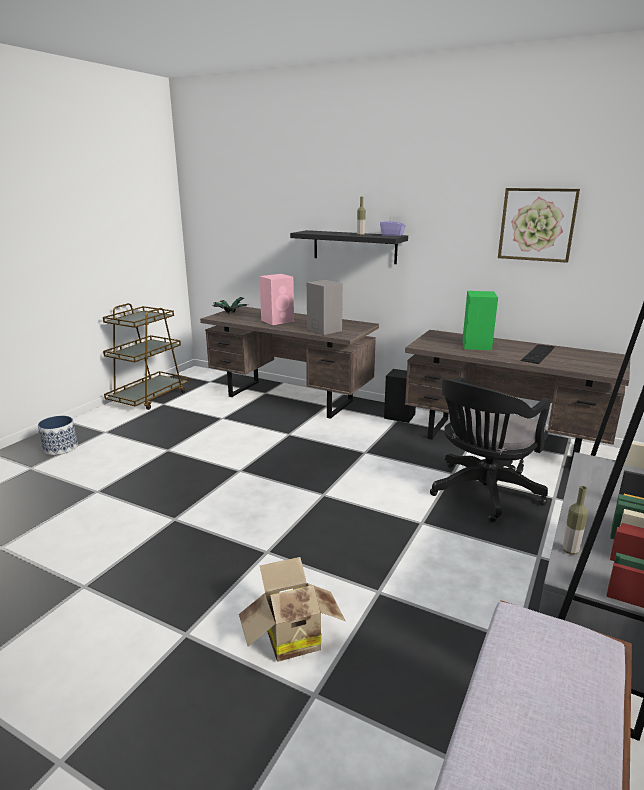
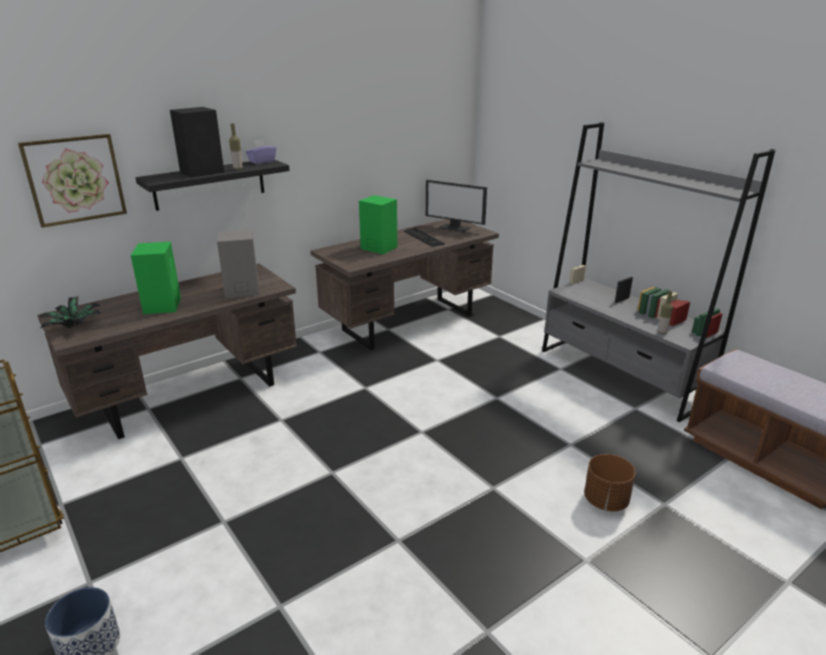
camera: 65 degrees left, 5 degrees up
cardboard box [239,557,345,662] -> brown planter [584,454,636,511]
pink speaker [259,274,294,325] -> green speaker [131,242,181,314]
black speaker [384,369,416,423] -> black speaker moved to [170,107,224,177]
black office chair [430,377,551,523] -> none
picture [498,188,580,263] -> picture moved to [18,134,127,228]
none -> monitor [426,180,487,233]

